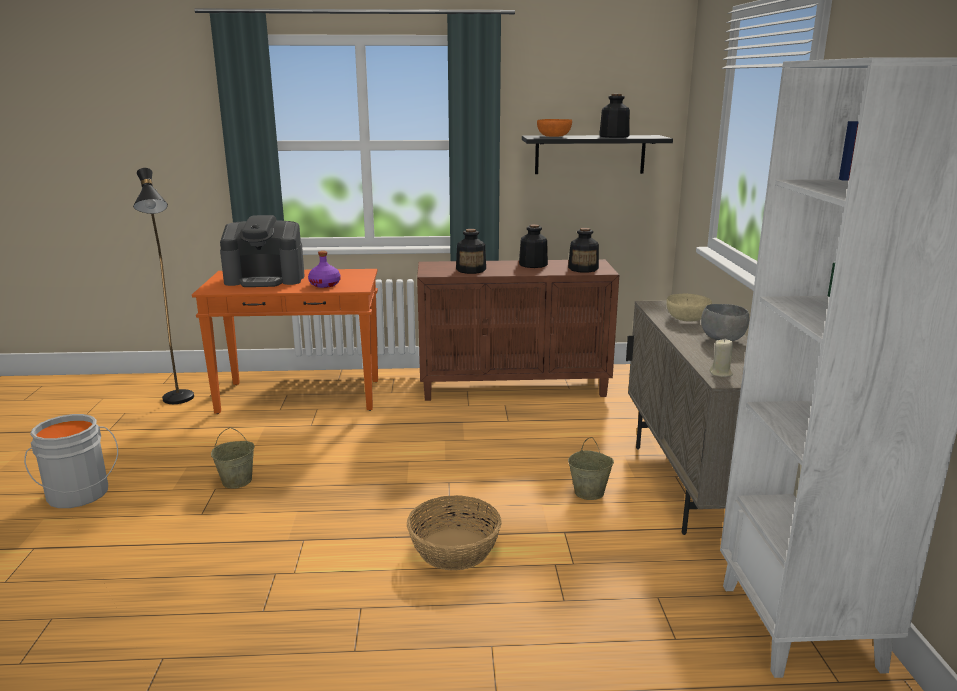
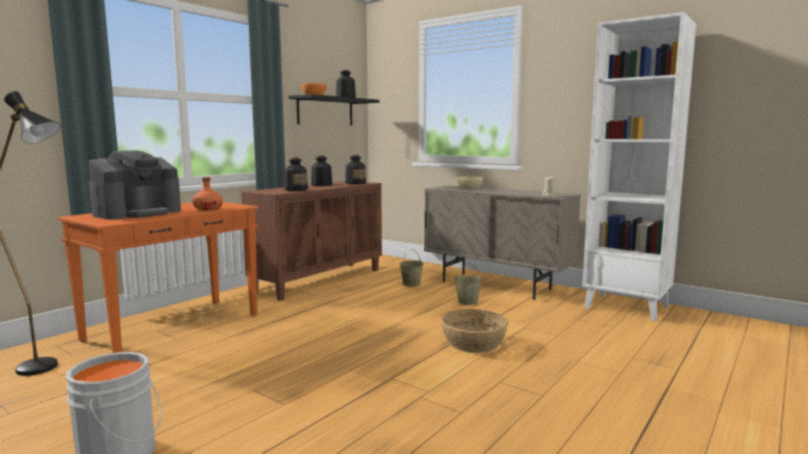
camera: 50 degrees left, 10 degrees down
beige bucket [211,427,255,489] -> beige bucket moved to [399,249,423,286]
purple bottle [308,251,340,288] -> orange bottle [192,177,223,210]
grey bowl [701,304,749,341] -> none

